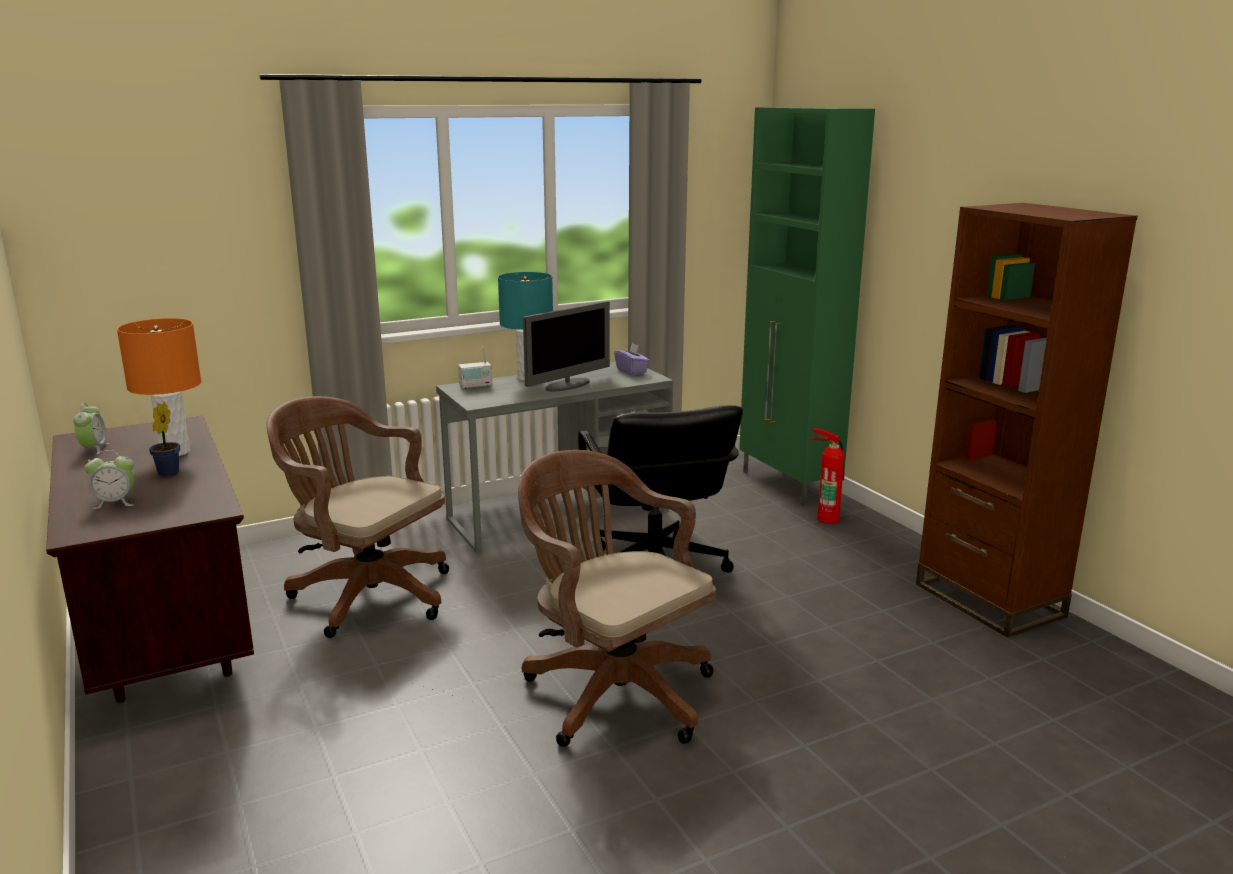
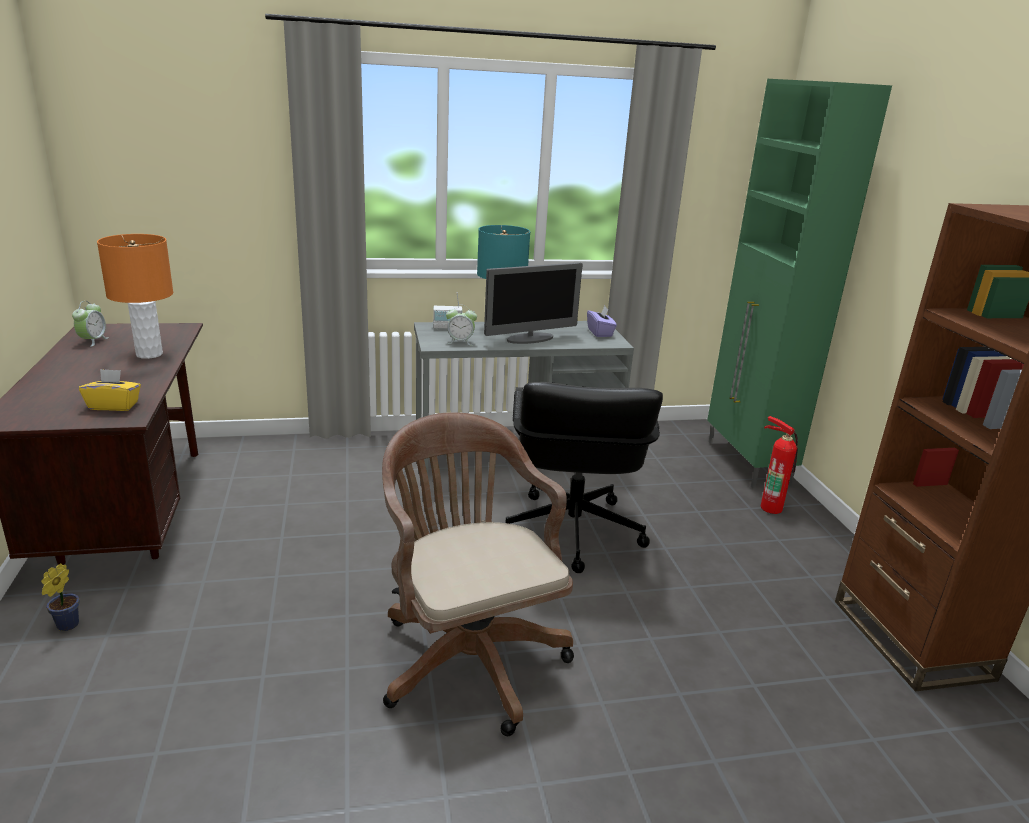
camera: 15 degrees right, 5 degrees up
alarm clock [84,450,134,509] -> alarm clock moved to [446,305,477,346]
potted plant [149,402,180,477] -> potted plant moved to [41,564,80,631]
brown office chair [267,396,449,638] -> none
none -> yellow tissue box [79,369,141,411]

